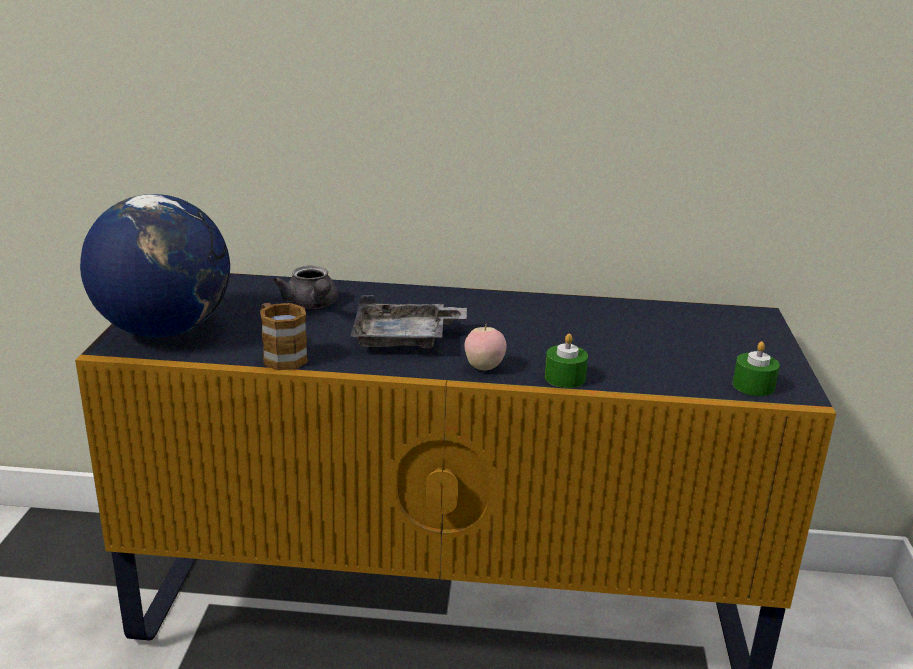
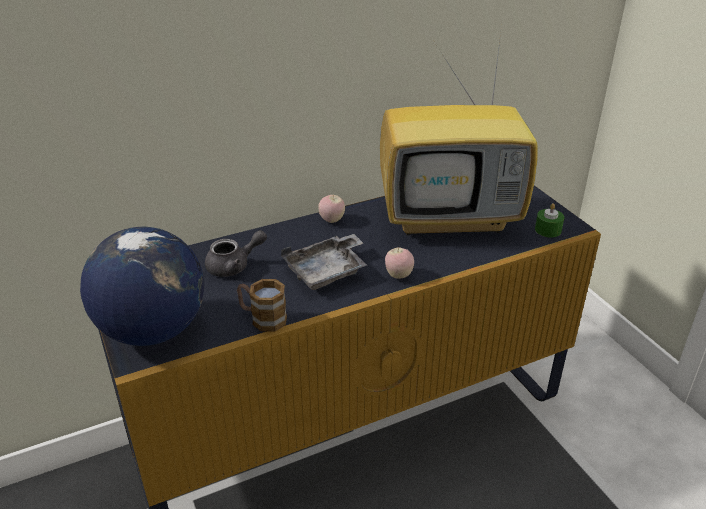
camera: 30 degrees left, 10 degrees up
grey teapot [273,266,338,309] -> grey teapot turned 60 degrees counterclockwise [205,230,267,277]
green candle [545,334,588,388] -> none
none -> apple [318,195,345,223]
none -> television [380,26,538,236]

